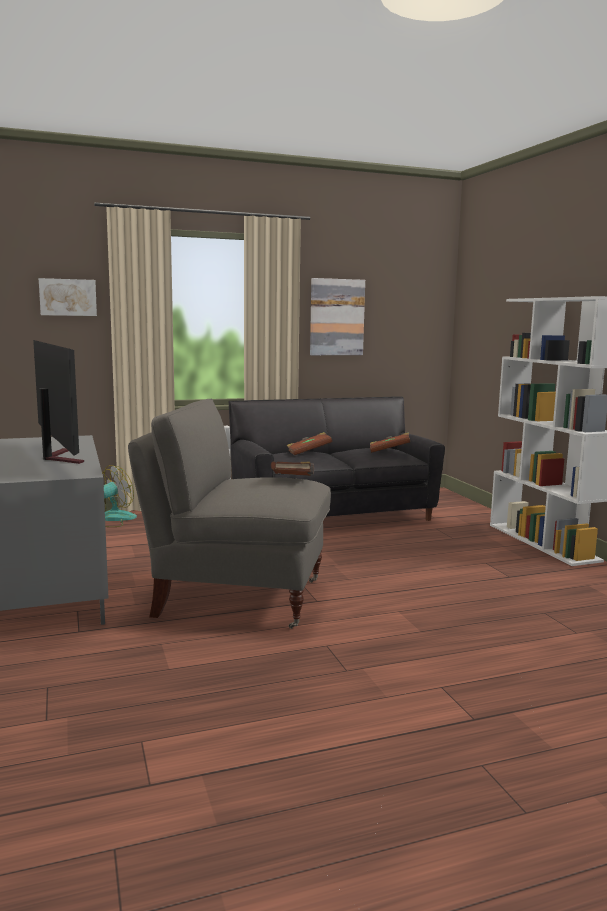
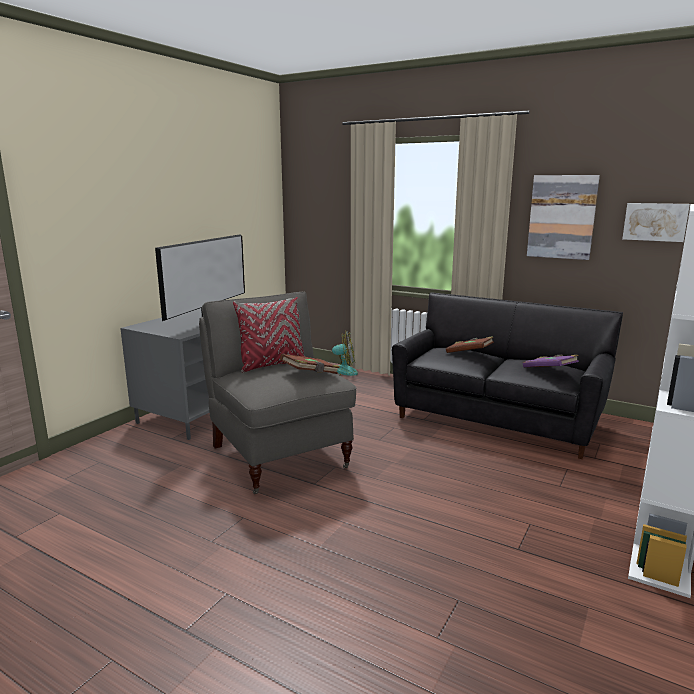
camera: 50 degrees right, 5 degrees up
picture [39,278,97,316] -> picture moved to [622,203,690,242]
brown book [370,433,410,453] -> purple book [523,355,579,367]
none -> red pillow [233,297,305,372]

